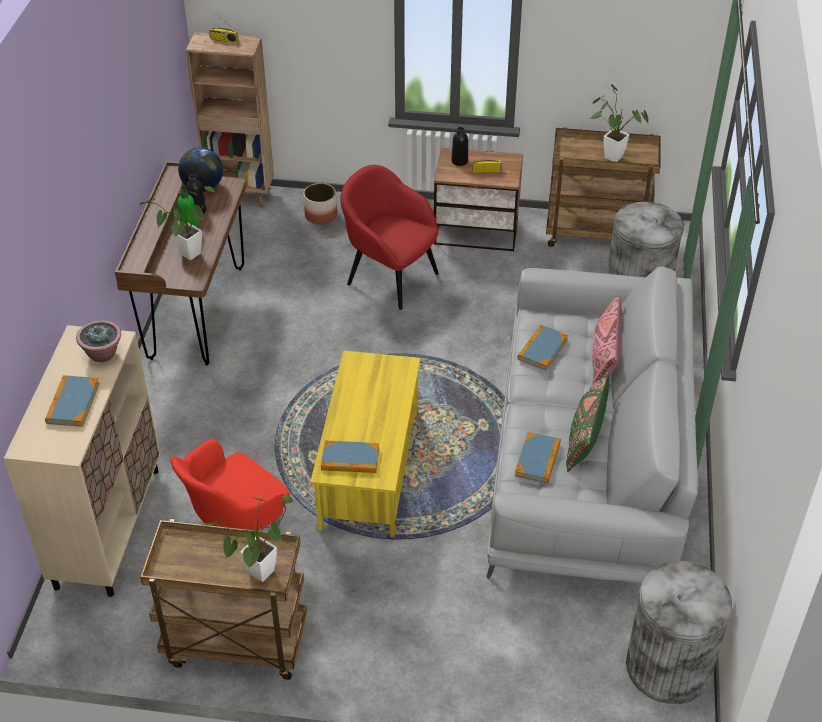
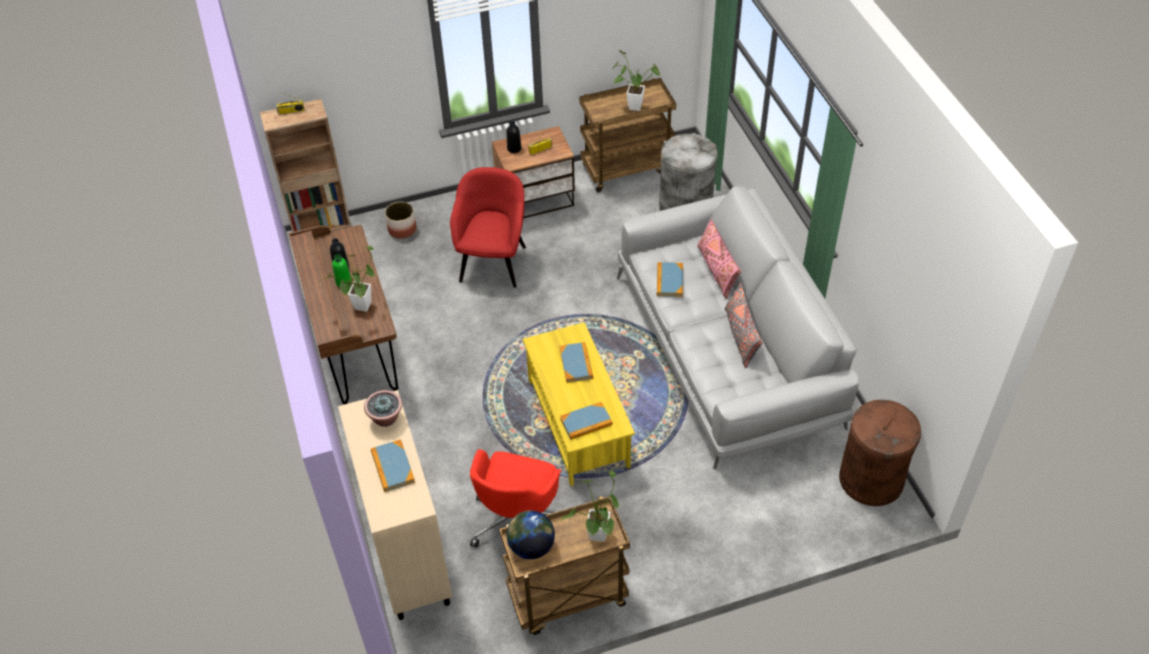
camera: 25 degrees left, 5 degrees up
globe [178,147,223,192] -> globe moved to [507,510,555,559]
red armchair [340,165,439,310] -> red armchair turned 90 degrees clockwise [450,167,526,288]
book [515,432,561,484] -> book moved to [559,342,593,383]
green pillow [566,372,609,472] -> grey pillow [725,282,763,368]
grey trash can [626,561,732,704] -> brown trash can [839,400,921,506]

